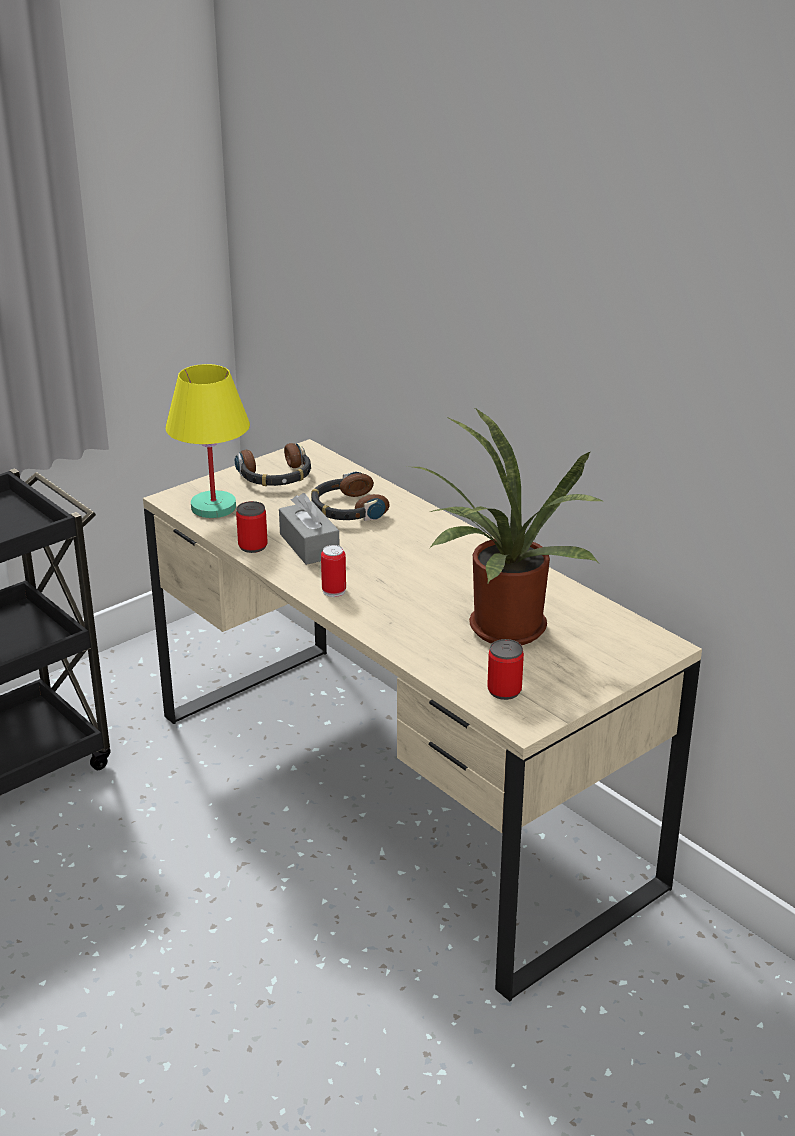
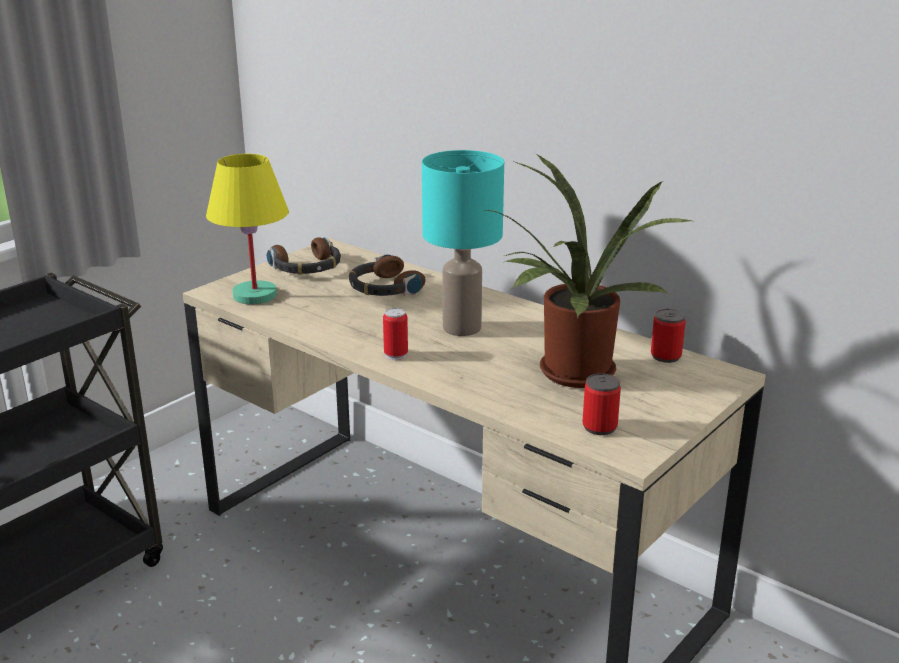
camera: 10 degrees left, 5 degrees down
can [236,501,268,553] -> can moved to [651,309,686,363]
grey tissue box [279,493,340,565] -> none
none -> turquoise table lamp [422,150,504,336]

